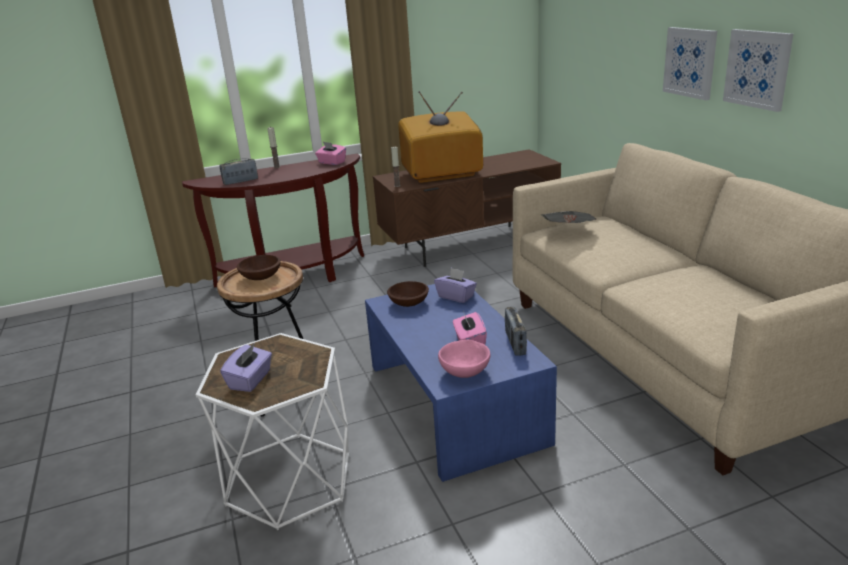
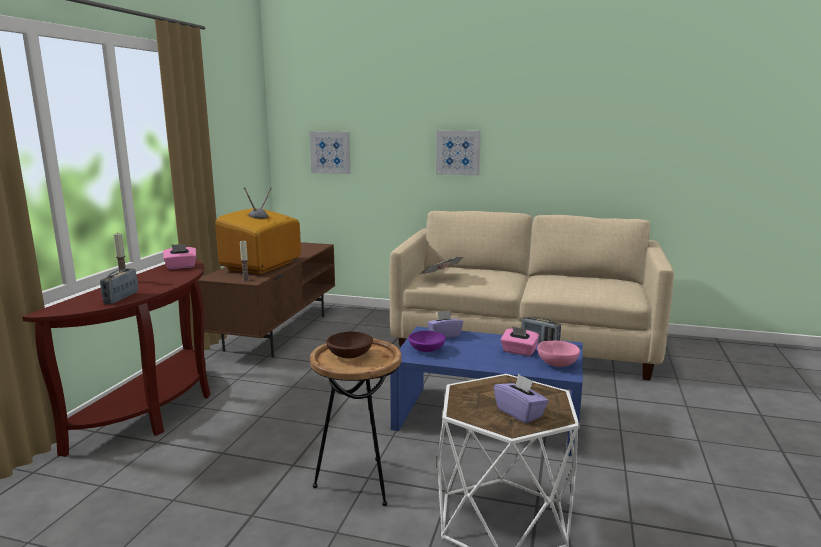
camera: 55 degrees left, 10 degrees down
brown bowl [387,281,429,307] -> purple bowl [408,331,446,352]
picture [723,29,793,112] -> picture moved to [309,131,350,174]

